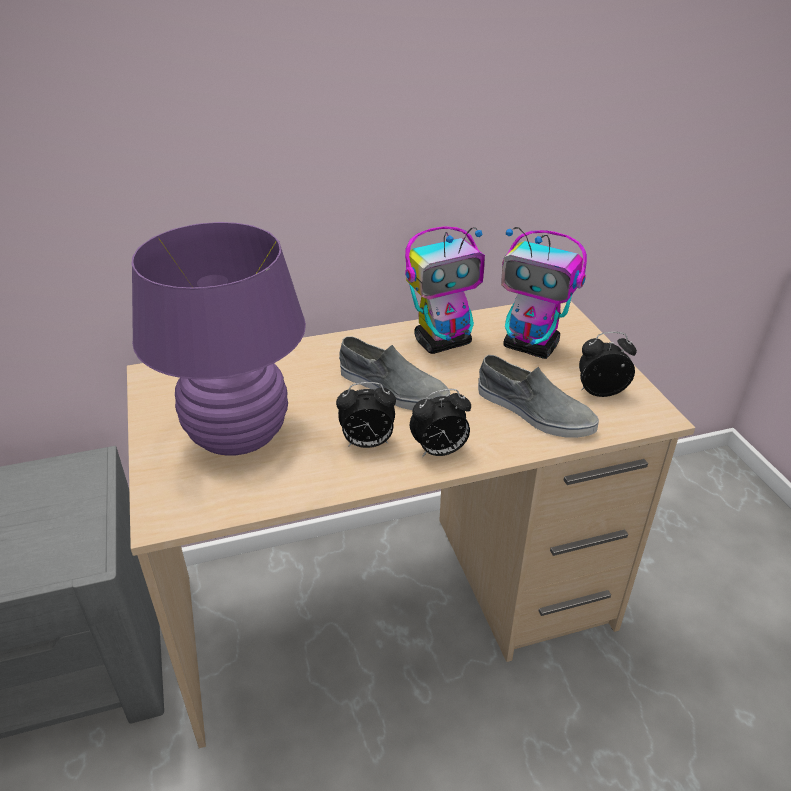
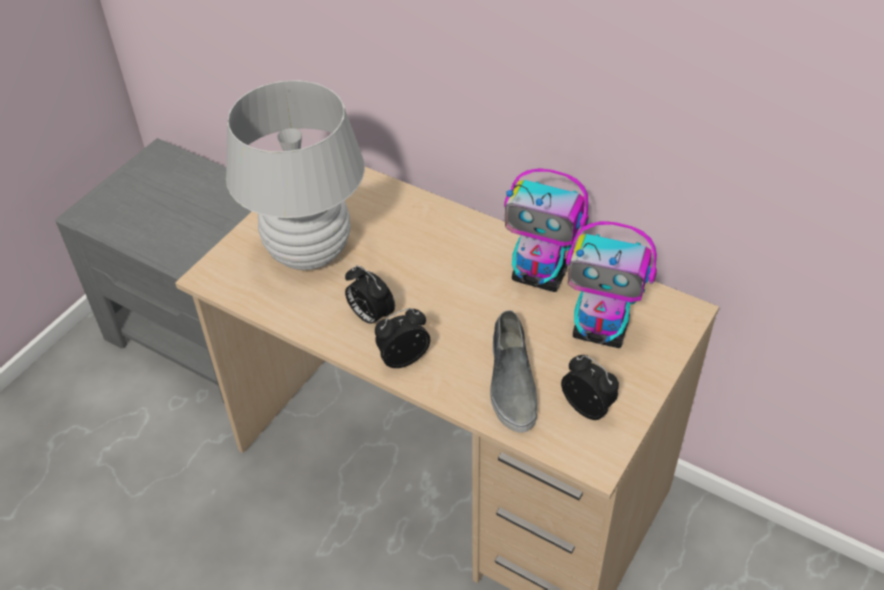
camera: 50 degrees right, 10 degrees up
purple table lamp [131,222,306,456] -> white table lamp [226,80,365,270]
grey shoe [339,336,450,410] -> none
alarm clock [410,389,471,457] -> alarm clock turned 120 degrees clockwise [375,308,430,368]
toy robot [501,227,587,359] -> toy robot turned 60 degrees counterclockwise [566,221,657,348]

